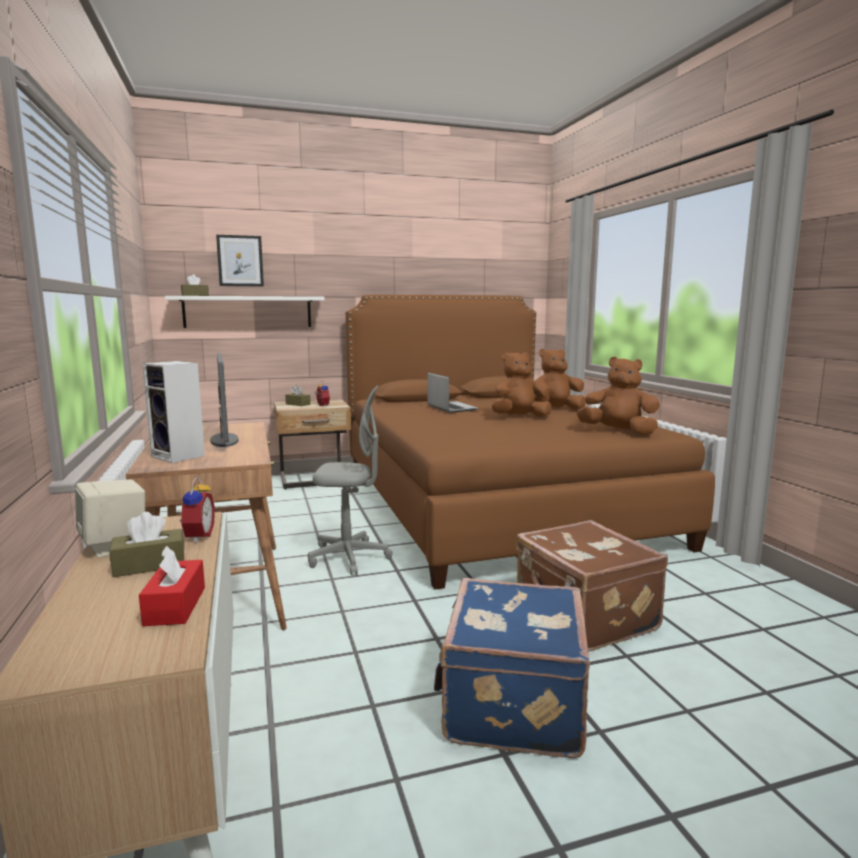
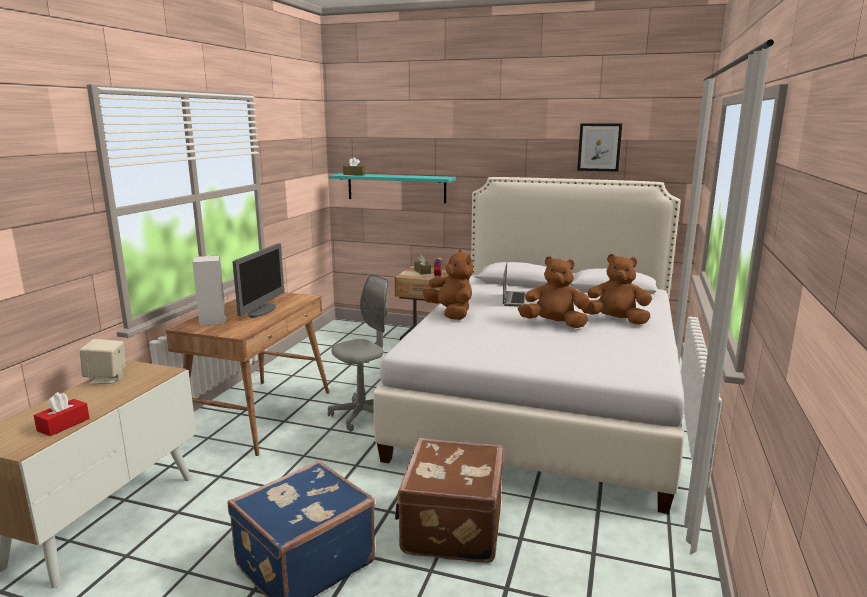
camera: 35 degrees right, 5 degrees up
brown tissue box [109,512,185,577] -> none
white shelf [165,296,324,328] -> turquoise shelf [329,173,456,203]
alarm clock [177,477,215,543] -> none
picture [216,235,264,287] -> picture moved to [577,123,622,172]
grey office chair [308,386,393,575] -> grey office chair turned 75 degrees counterclockwise [328,274,388,432]
brown bed [346,295,715,589] -> white bed [373,177,684,514]
brown plush toy [577,357,660,435] -> brown plush toy moved to [422,250,473,320]

